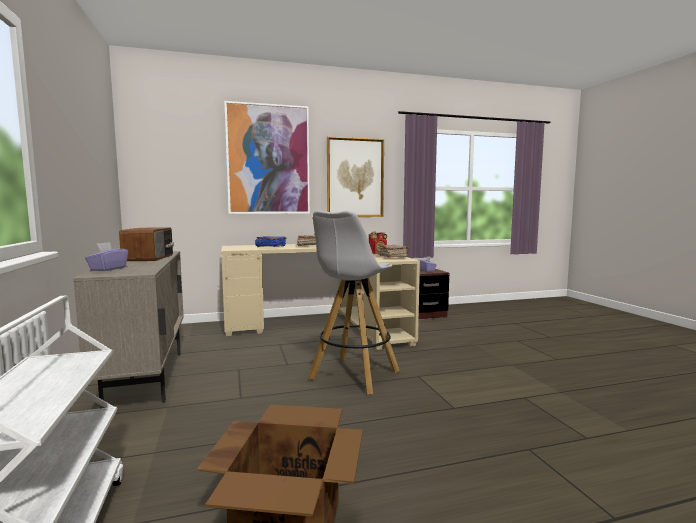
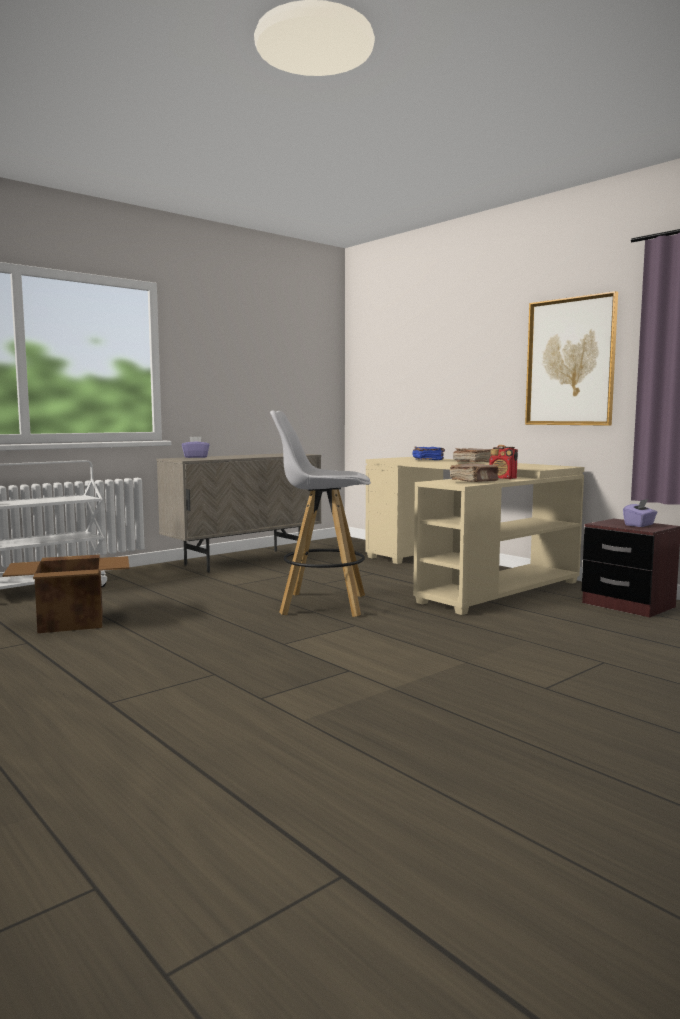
camera: 65 degrees right, 0 degrees up
radio [119,228,174,261] -> none
picture [224,101,310,214] -> none

